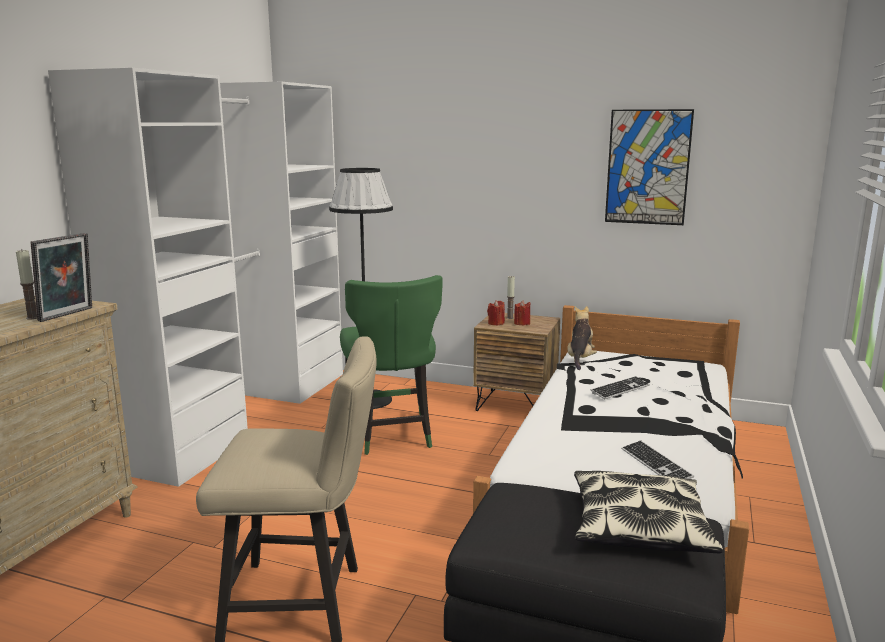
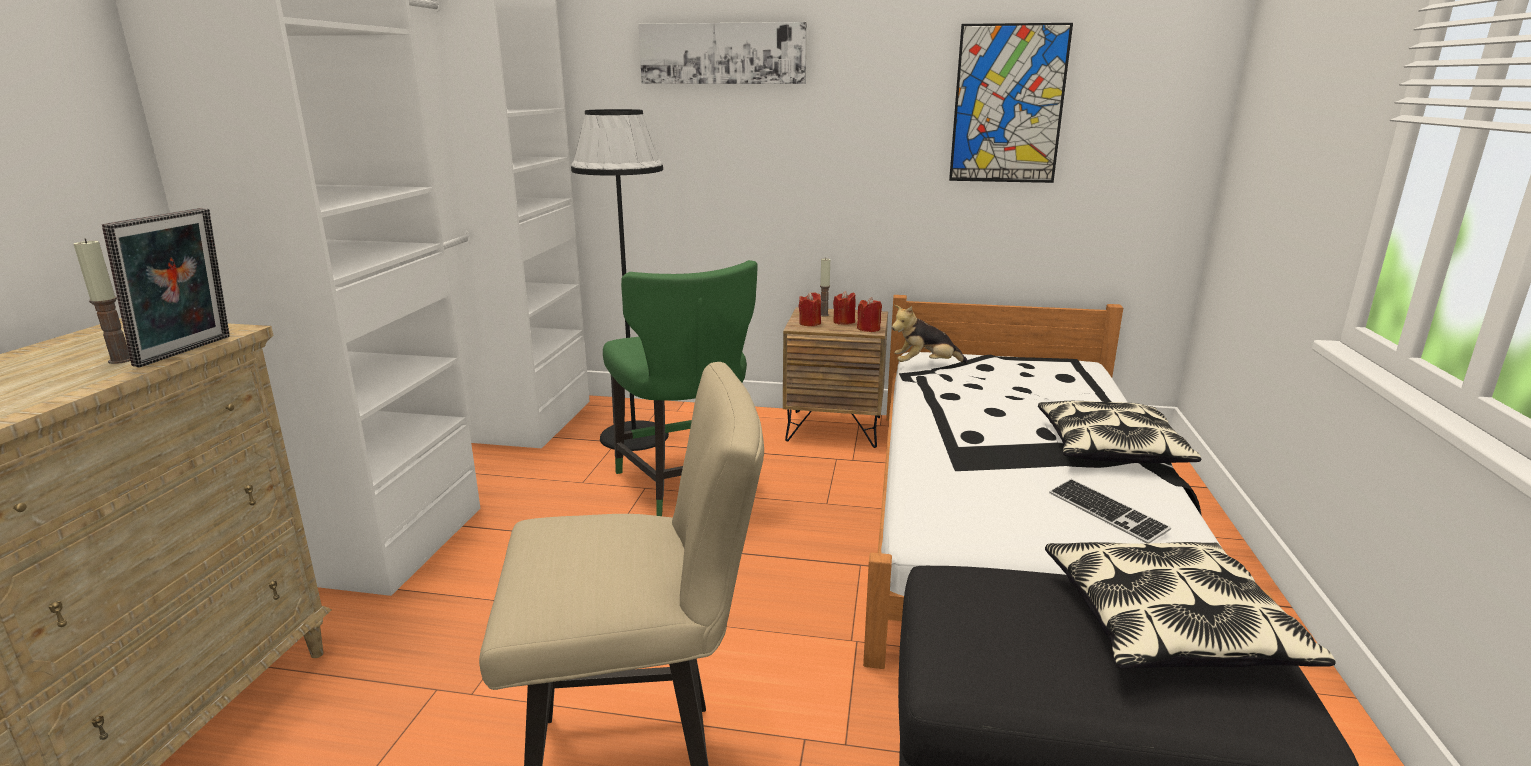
camera: 10 degrees left, 5 degrees up
plush toy [567,306,597,370] -> plush toy turned 105 degrees counterclockwise [892,305,968,363]
keyboard [591,376,650,399] -> none
none -> picture [639,22,807,84]
none -> red candle [857,297,882,332]
none -> pillow [1038,401,1201,463]

